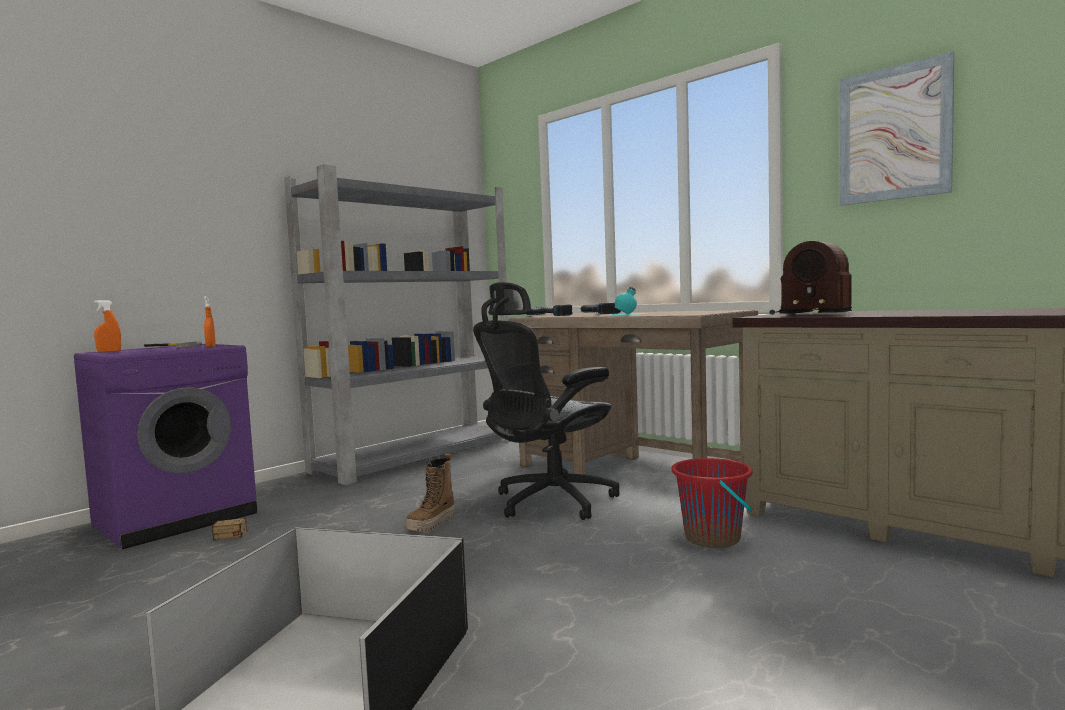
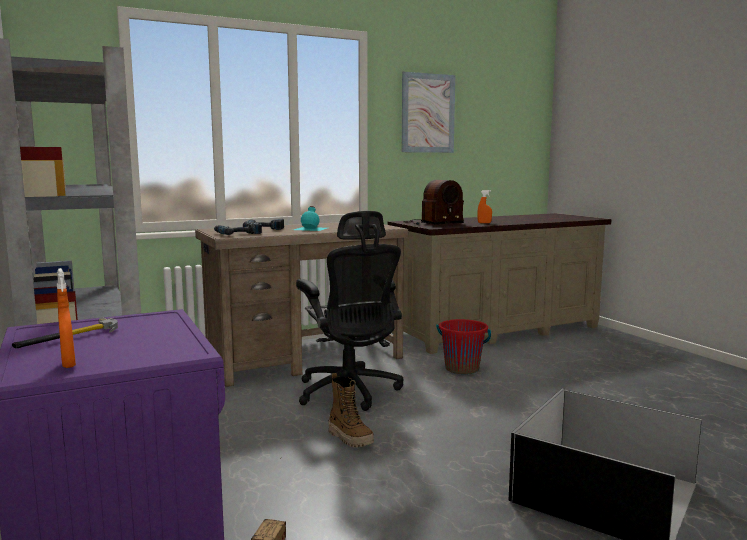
camera: 70 degrees left, 5 degrees up
orange spray bottle [204,296,216,347] -> orange spray bottle moved to [477,190,492,223]

